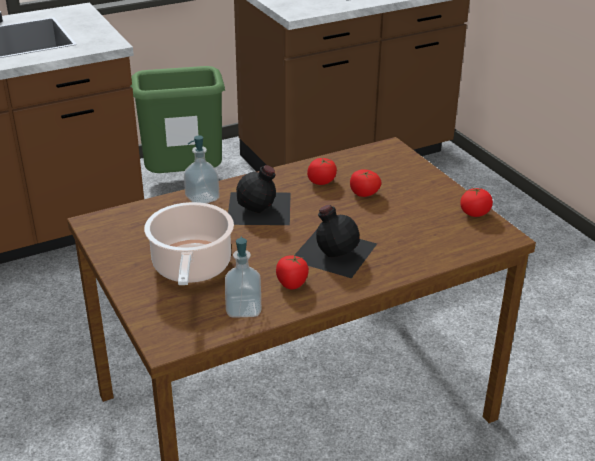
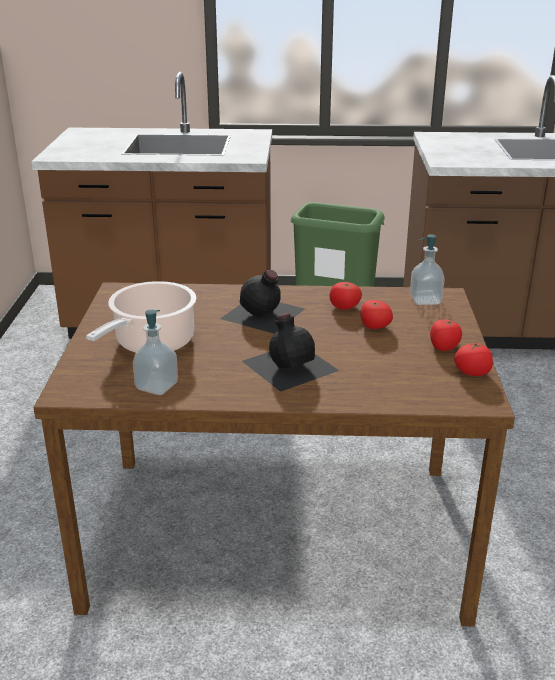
camera: 30 degrees right, 5 degrees down
soap dispenser [184,135,220,203] -> soap dispenser moved to [410,234,445,305]
tomato [276,255,309,289] -> tomato moved to [430,319,462,351]

